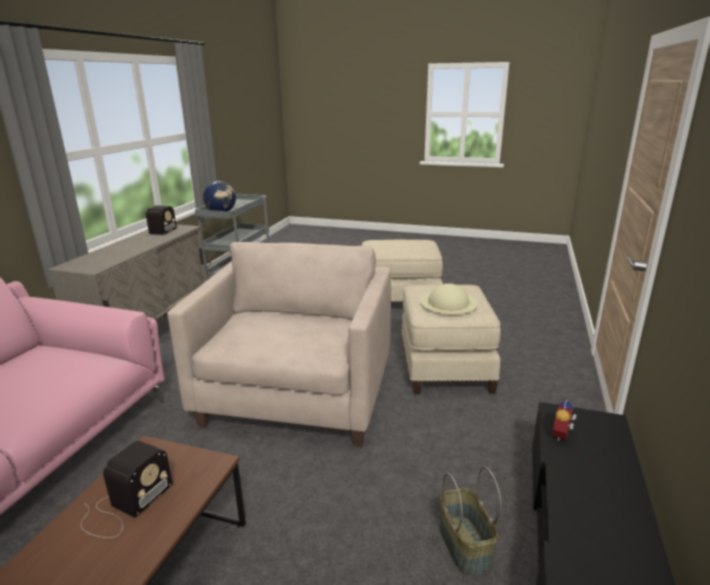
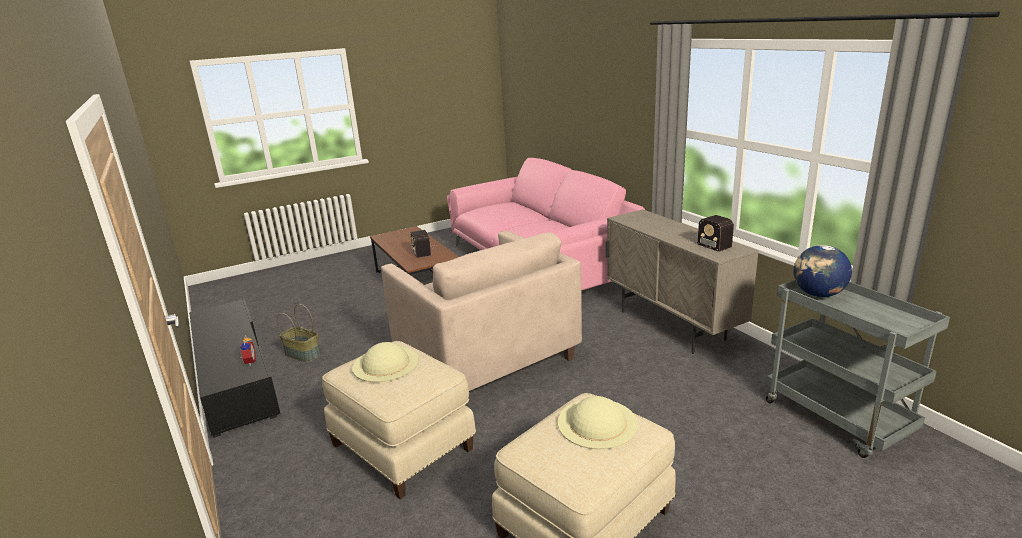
camera: 135 degrees right, 0 degrees up
none -> beige hat [558,396,638,450]

